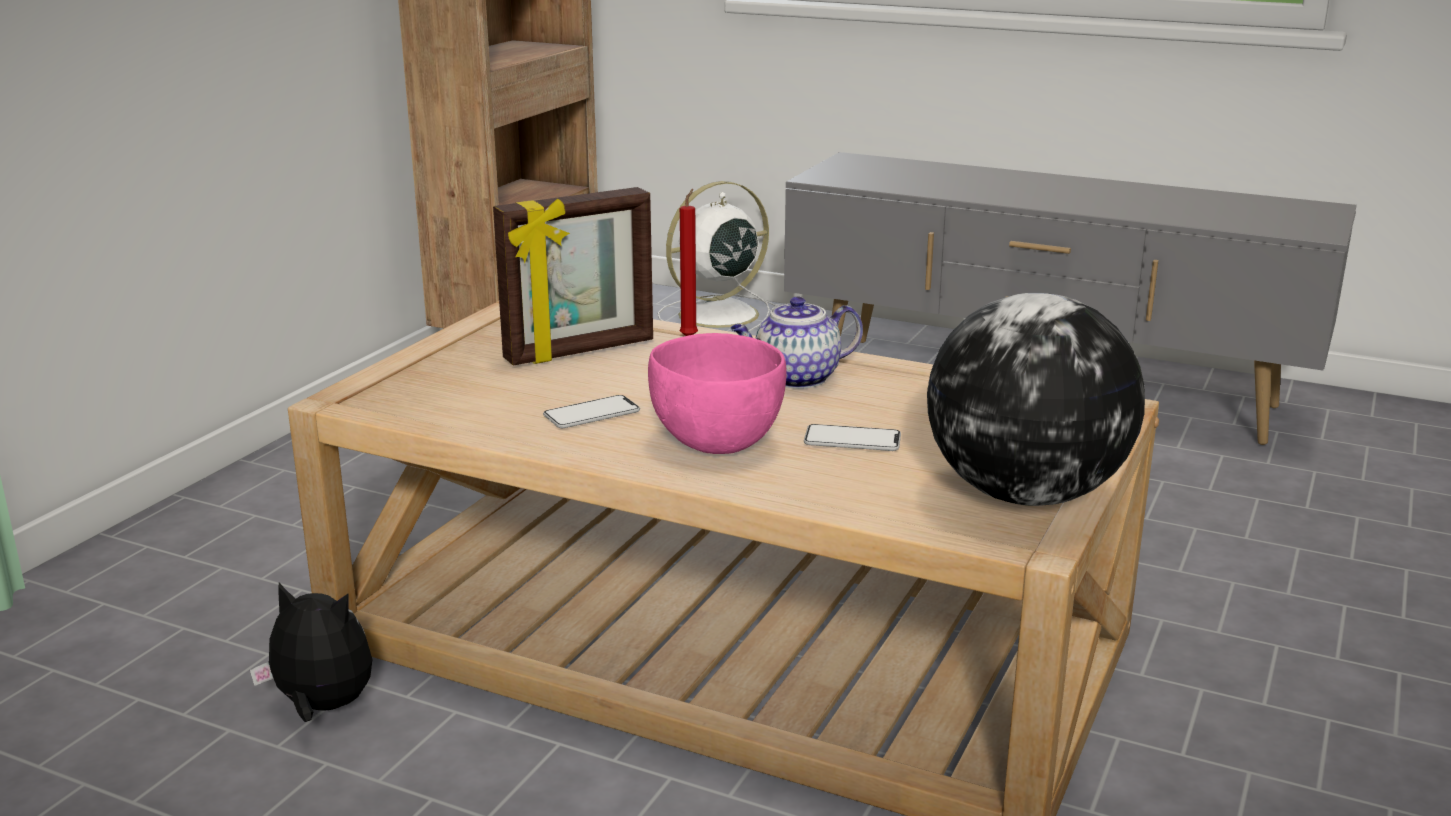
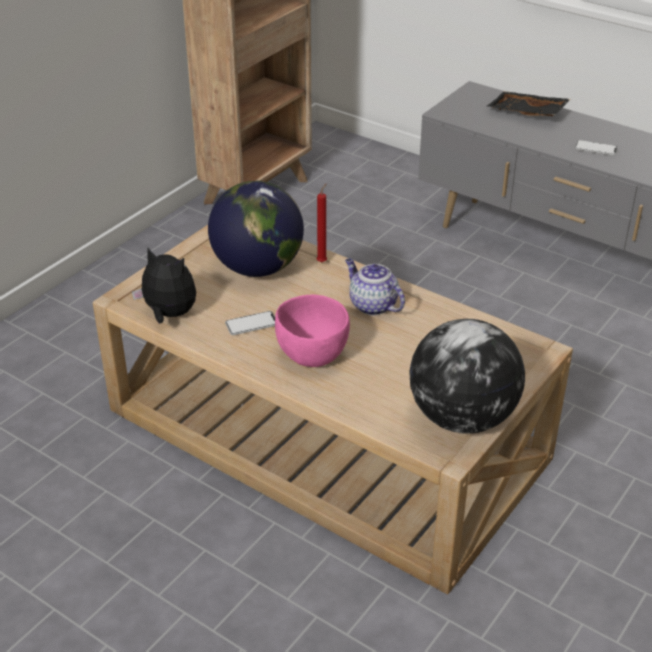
camera: 10 degrees right, 15 degrees up
plush toy [250,583,372,722] -> plush toy moved to [132,248,196,324]
picture frame [493,187,653,365] -> globe [208,181,304,277]
white fan [658,181,779,331] -> none
teapot [731,296,863,389] -> teapot turned 60 degrees clockwise [345,259,405,315]
phone [804,424,901,451] -> phone moved to [575,140,618,156]
none -> black tray [487,92,571,116]

